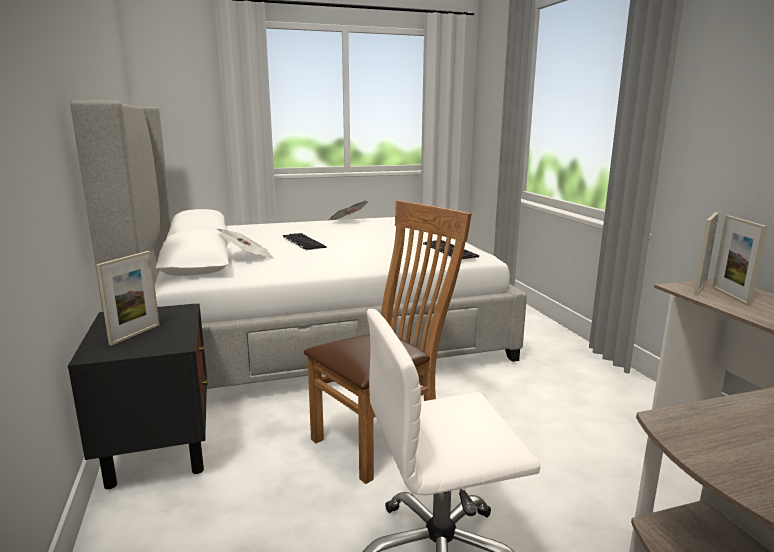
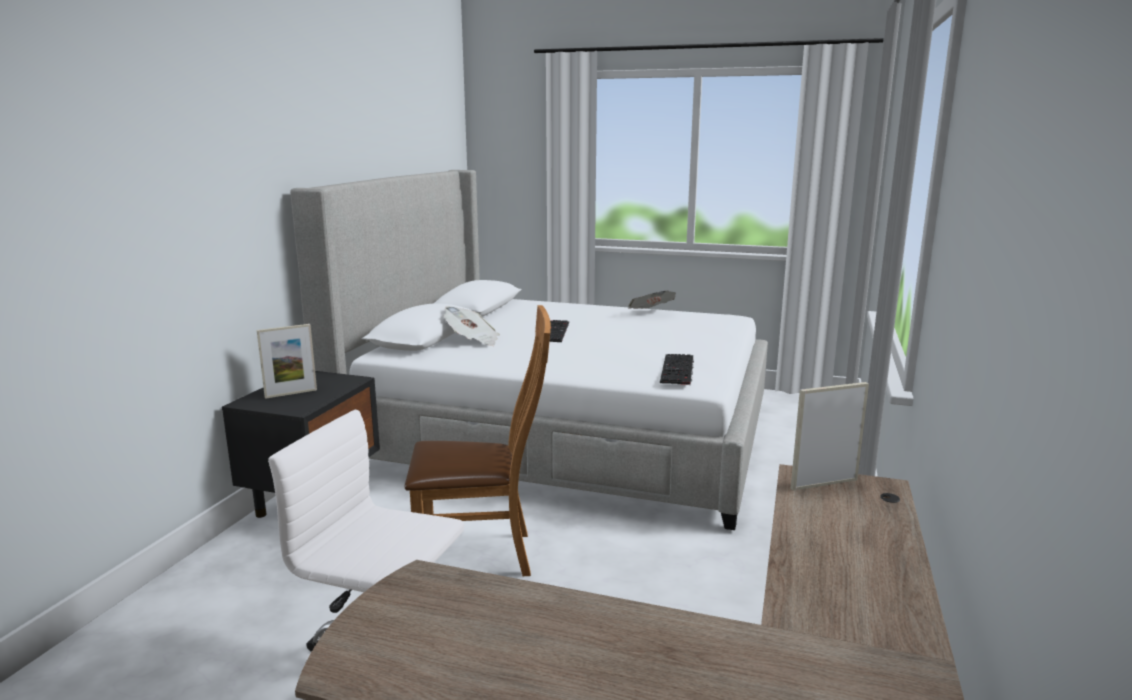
camera: 35 degrees right, 0 degrees up
picture frame [712,215,767,306] -> none

